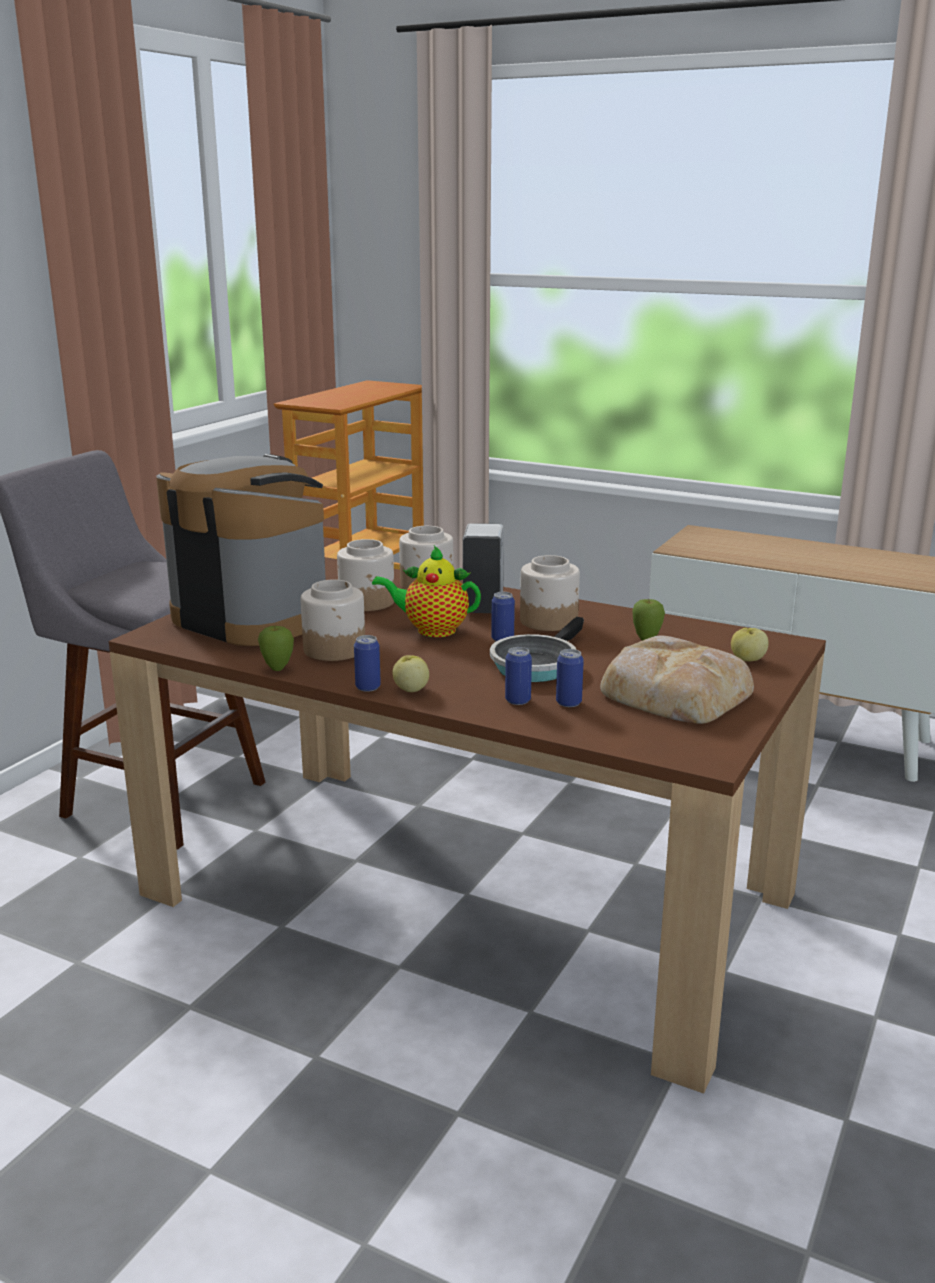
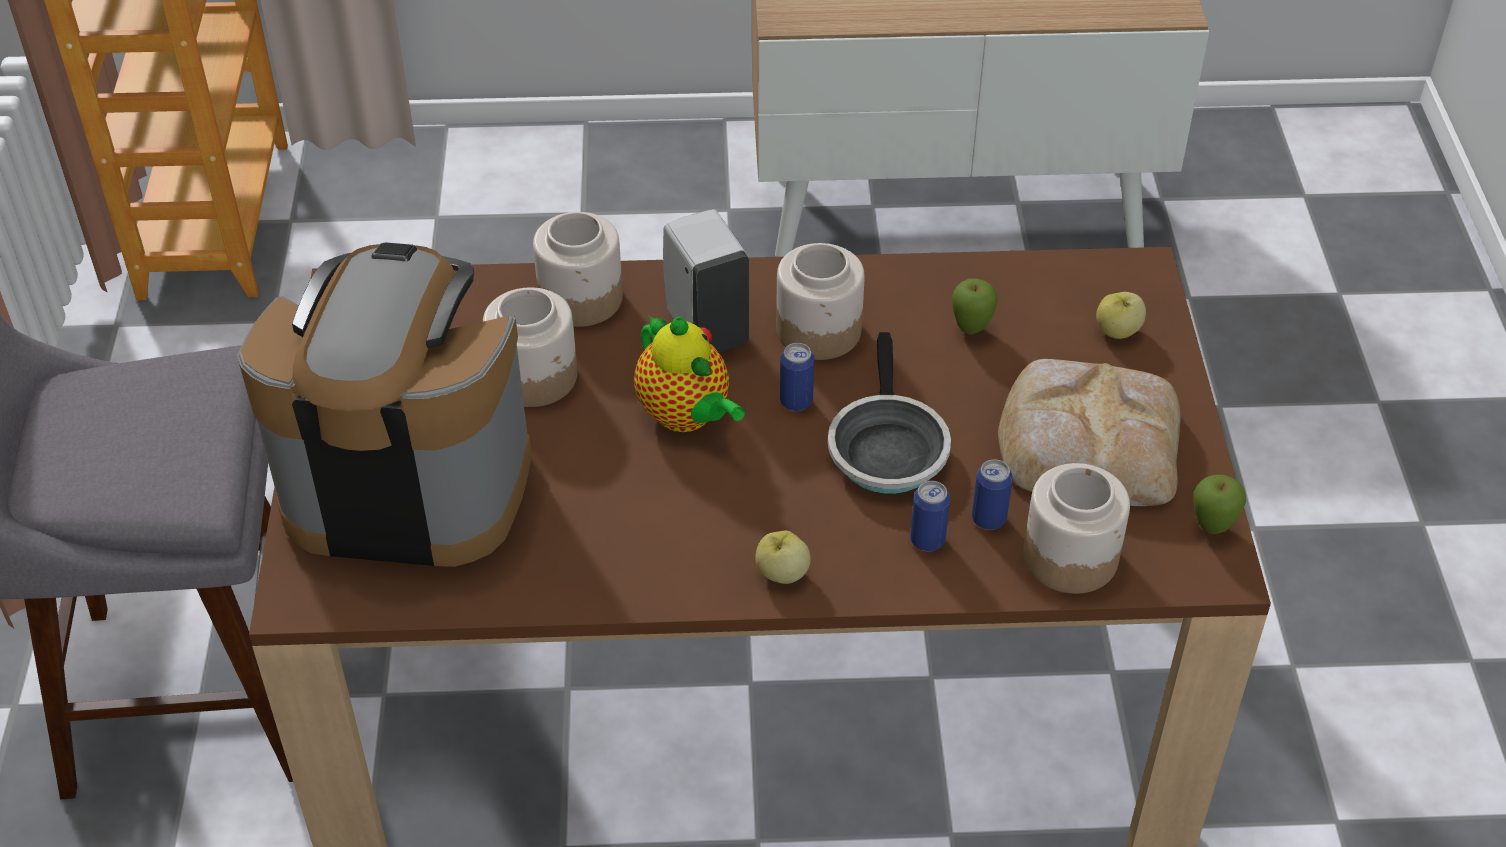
camera: 30 degrees left, 25 degrees up
apple [258,626,294,671] -> apple moved to [1193,475,1246,534]
jar [301,580,365,661] -> jar moved to [1023,463,1130,594]
can [354,635,381,692] -> none
teapot [372,546,481,637] -> teapot turned 105 degrees counterclockwise [634,316,745,432]

